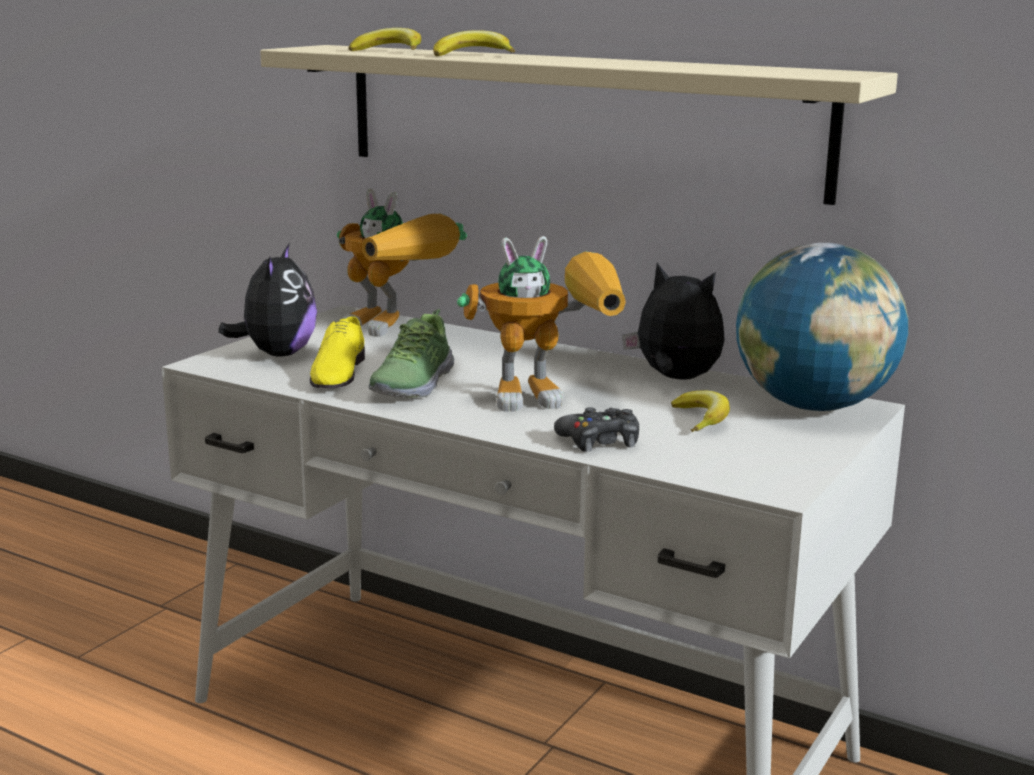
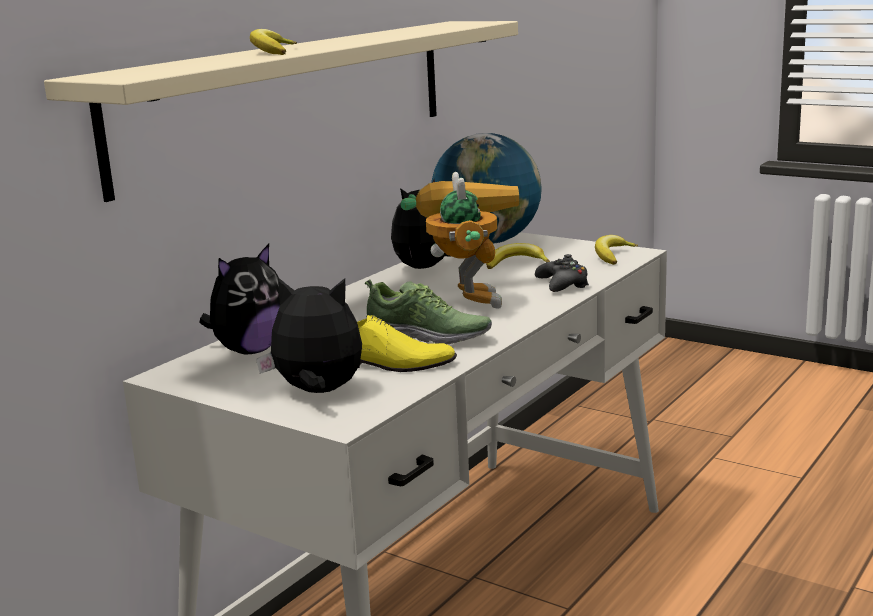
camera: 85 degrees left, 0 degrees up
toy robot [337,188,467,337] -> plush toy [199,244,280,354]
banana [349,28,421,51] -> banana moved to [595,235,638,265]

